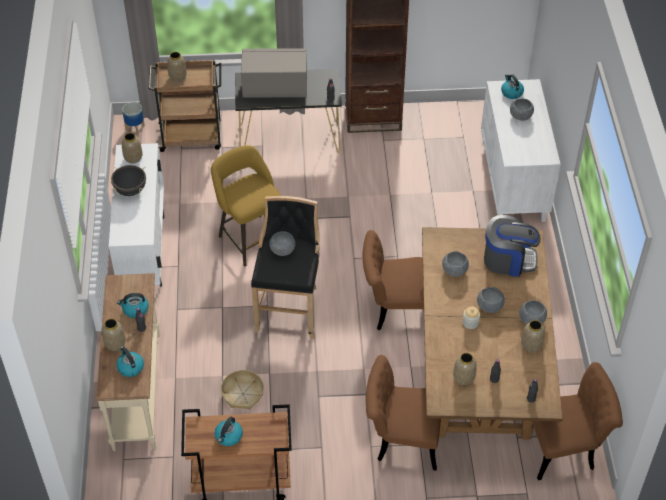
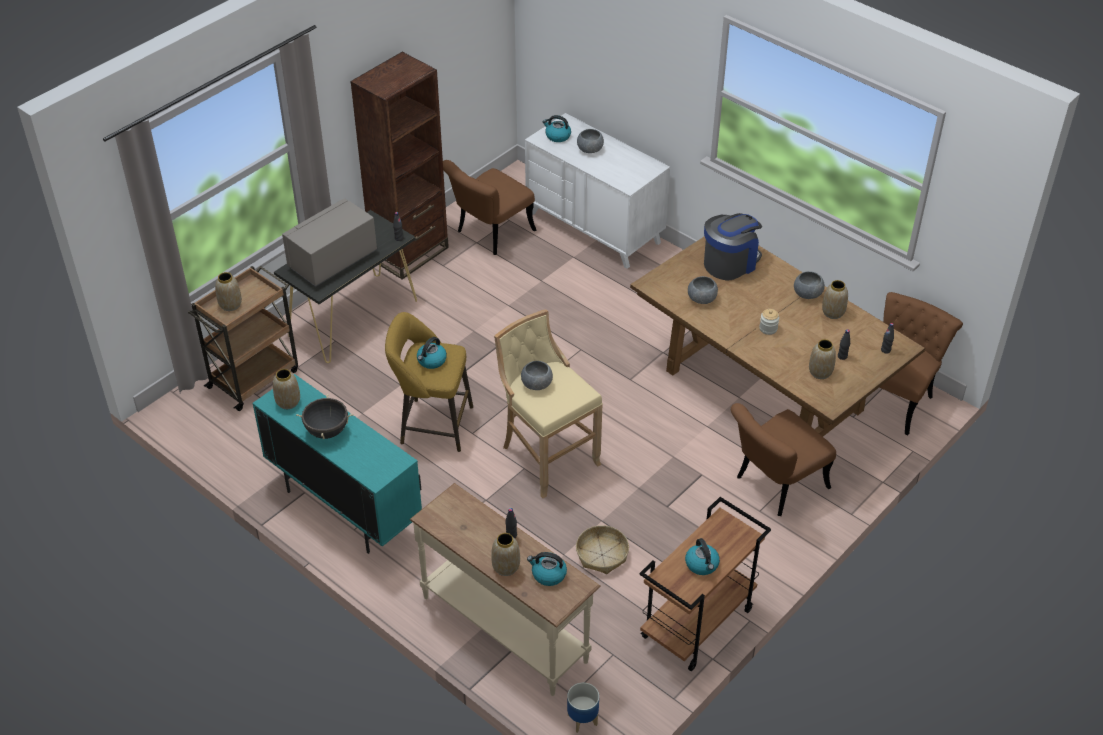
camera: 45 degrees left, 5 degrees down
white cabinet [109,143,165,287] -> turquoise cabinet [252,374,422,554]
kettle [117,293,149,318] -> kettle moved to [417,337,447,369]
planter [122,102,145,135] -> planter moved to [567,683,599,733]
black stool [251,196,320,339] -> beige stool [494,309,603,498]
brown chair [363,230,424,330] -> brown chair moved to [443,160,536,255]
grey bowl [477,287,505,313] -> none

